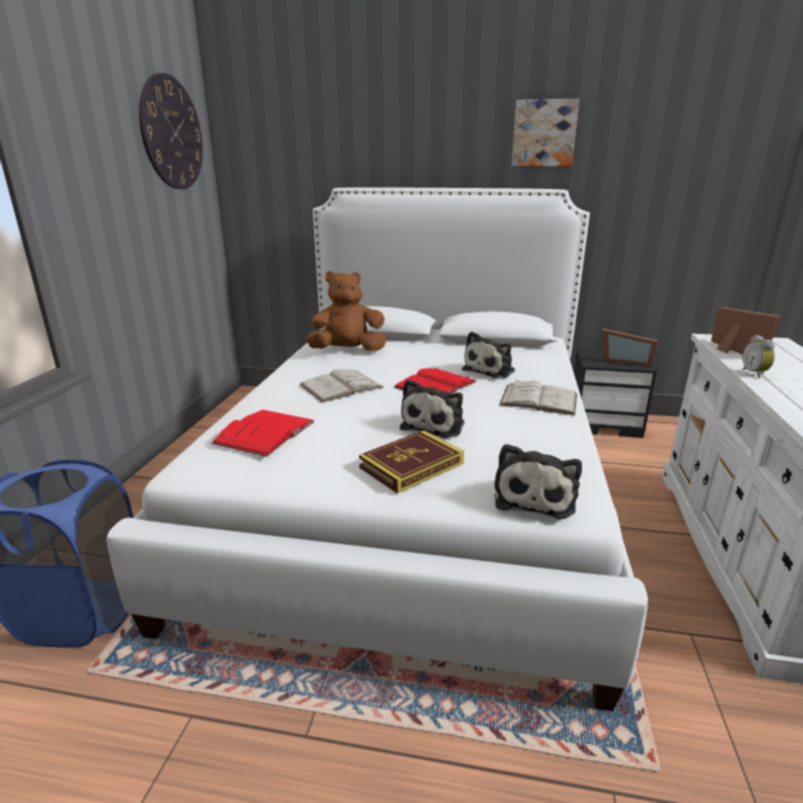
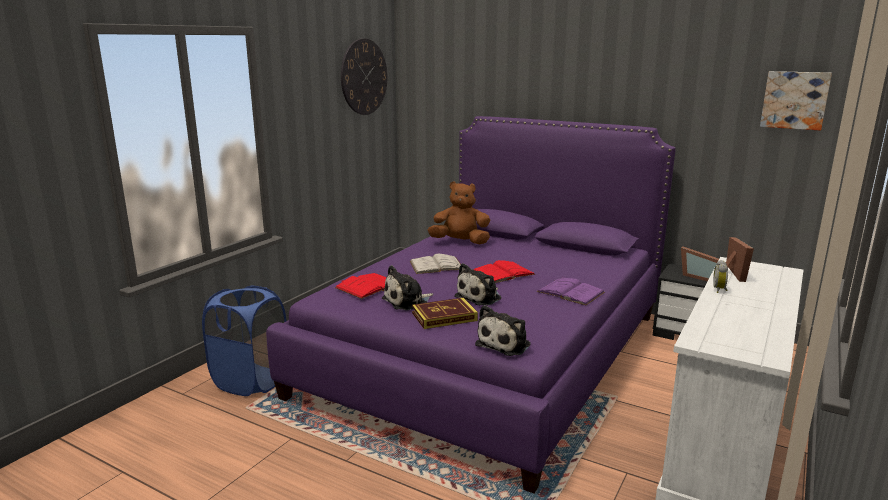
camera: 20 degrees right, 5 degrees down
white bed [107,187,648,711] -> purple bed [266,116,676,494]
plush toy [462,331,515,378] -> plush toy moved to [382,265,433,310]
white book [499,380,577,415] -> purple book [537,276,605,305]
picture [511,99,579,166] -> picture moved to [760,71,832,130]

